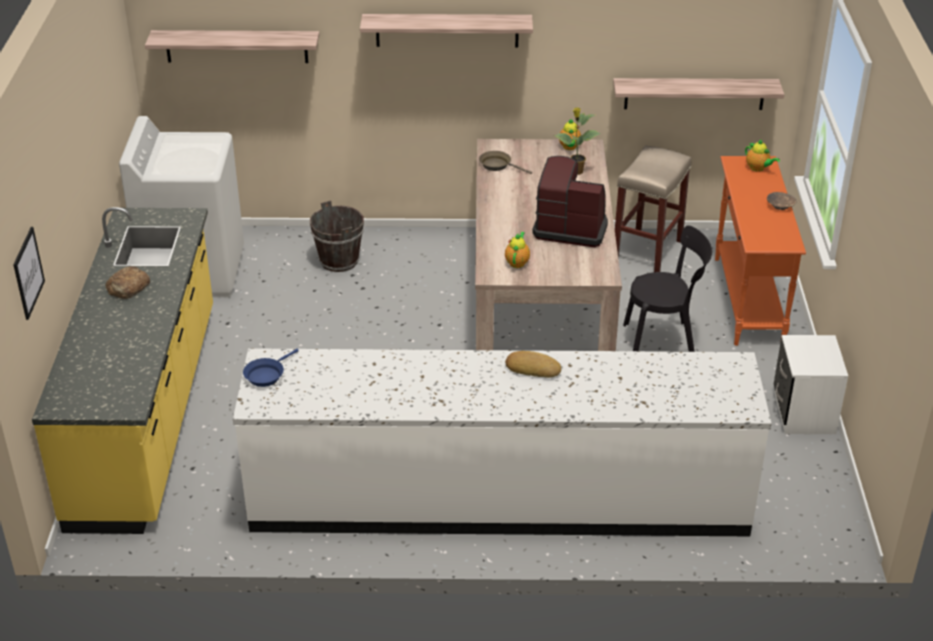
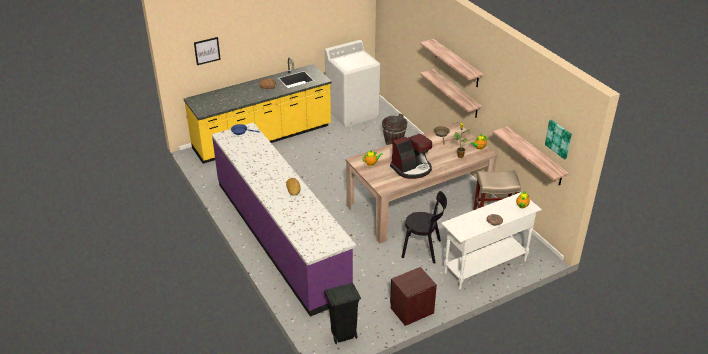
camera: 60 degrees right, 0 degrees up
shelf [145,30,319,63] -> shelf moved to [420,69,482,118]
white counter [233,348,772,536] -> purple counter [212,122,356,317]
coffee machine [532,156,608,247] -> coffee machine turned 75 degrees clockwise [390,134,432,179]
black chair [623,225,712,352] -> black chair turned 45 degrees counterclockwise [402,191,447,264]
orange console table [715,156,806,346] -> white console table [441,192,542,289]
white nightstand [774,335,848,434] -> brown nightstand [390,267,437,326]
none -> black trash can [324,283,361,344]
none -> picture [545,120,572,160]

